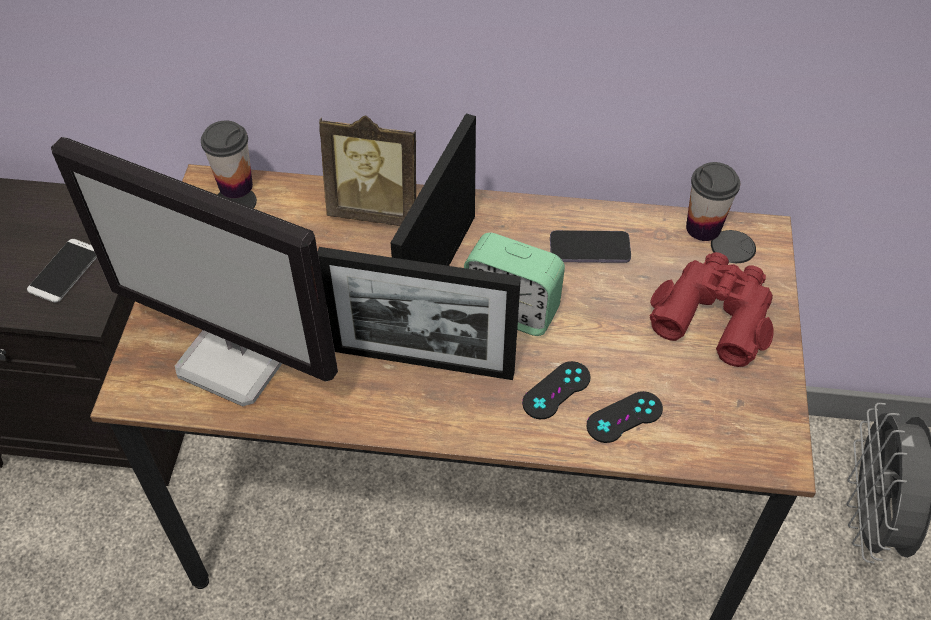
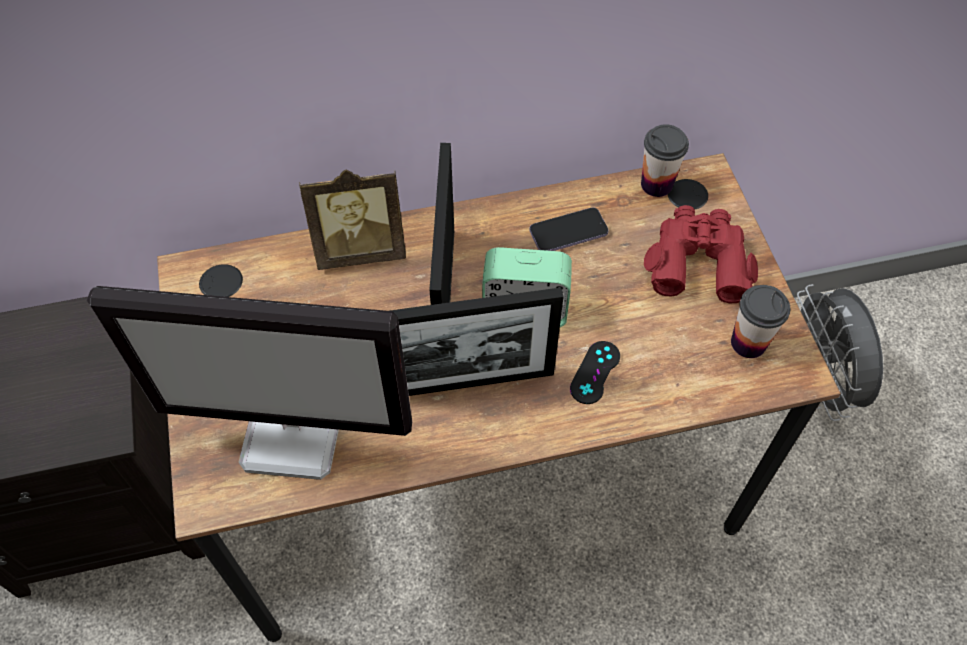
camera: 20 degrees left, 5 degrees up
phone [27,239,97,303] -> none
cup [201,121,253,198] -> cup moved to [731,285,790,358]
black game controller [587,391,663,443] -> none

